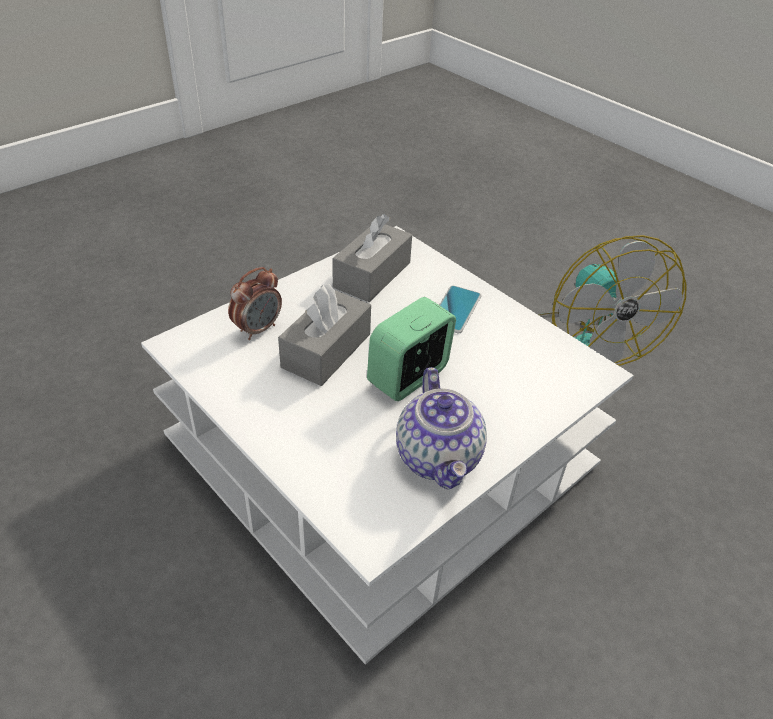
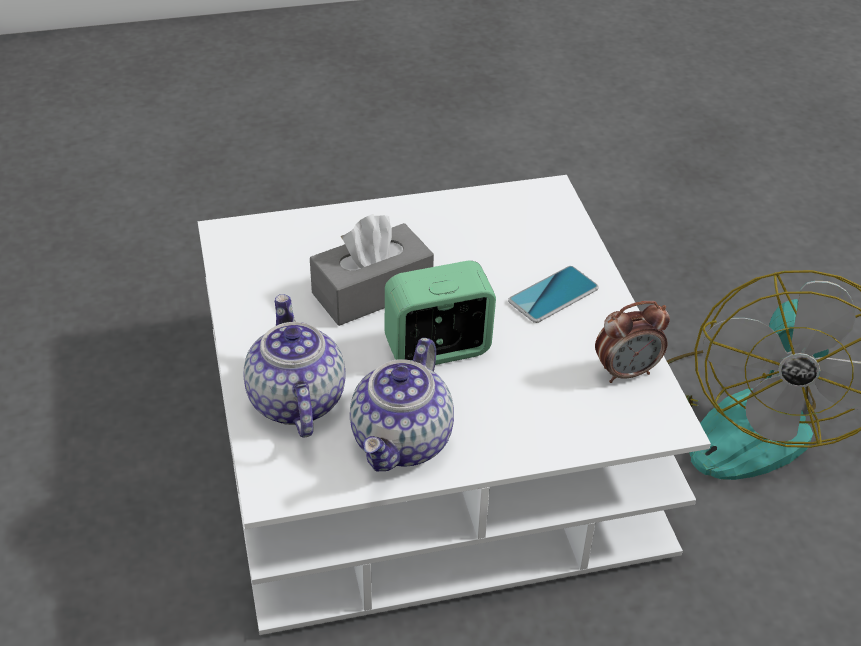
camera: 30 degrees right, 0 degrees up
alarm clock [228,267,282,340] -> alarm clock moved to [595,301,670,383]
grey tissue box [332,214,412,302] -> none
none -> teapot [244,294,346,438]

